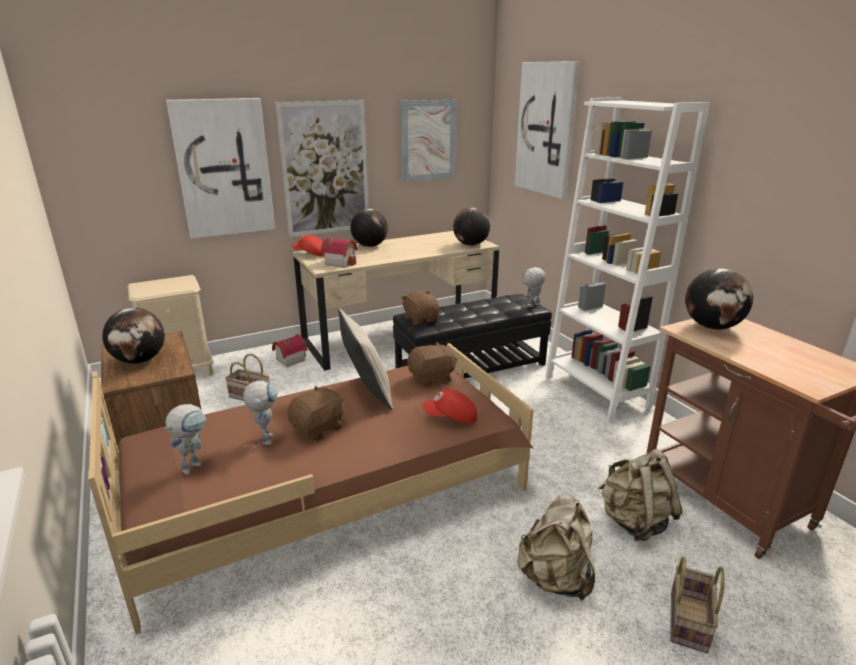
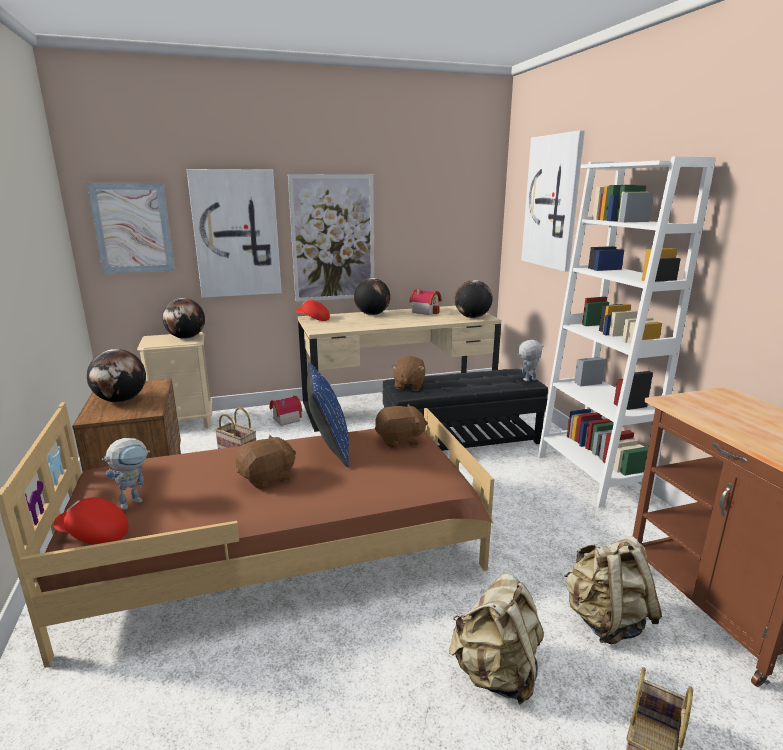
camera: 10 degrees right, 5 degrees down
toy robot [243,380,277,445] -> none
toy house [321,237,358,268] -> toy house moved to [410,288,442,315]
beige pillow [338,309,393,410] -> blue pillow [307,362,349,467]
picture [401,100,456,182] -> picture moved to [87,183,175,274]
brown plush toy [401,291,439,325] -> brown plush toy turned 150 degrees counterclockwise [391,356,425,391]
red cap [422,389,477,423] -> red cap moved to [54,497,128,545]
globe [685,268,753,330] -> globe moved to [162,298,205,339]

